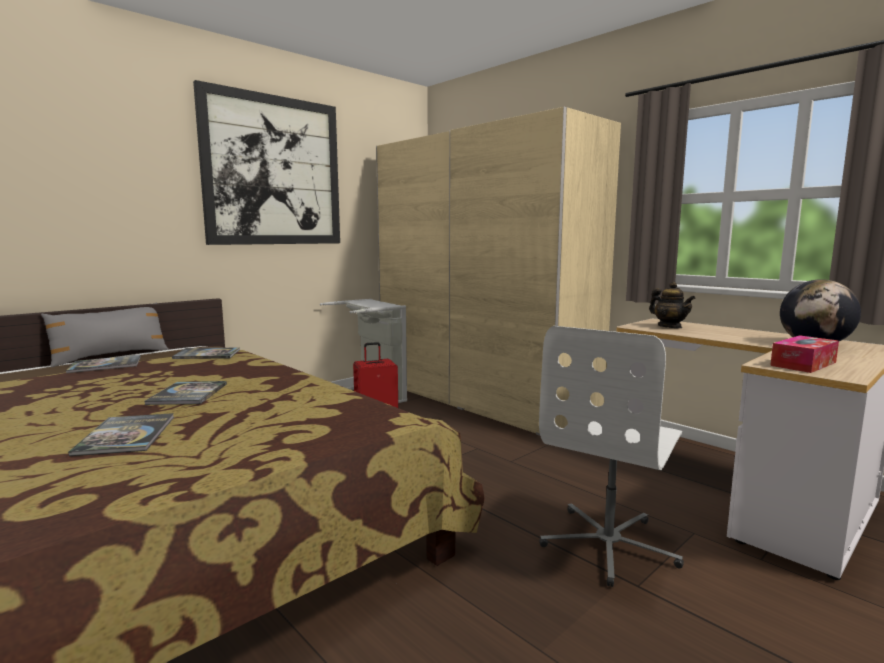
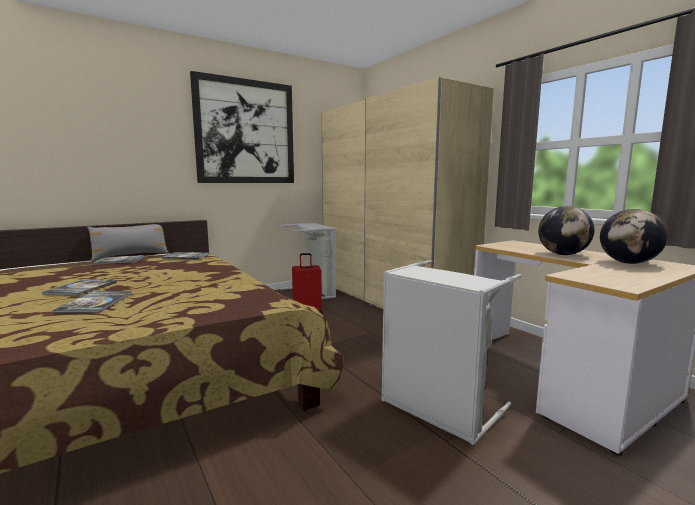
camera: 10 degrees right, 0 degrees up
book [144,381,227,405] -> book moved to [42,279,117,296]
white office chair [539,326,684,587] -> grey laundry basket [381,260,522,445]
teapot [649,282,695,328] -> none
tissue box [770,335,839,373] -> none
none -> globe [538,206,594,255]

